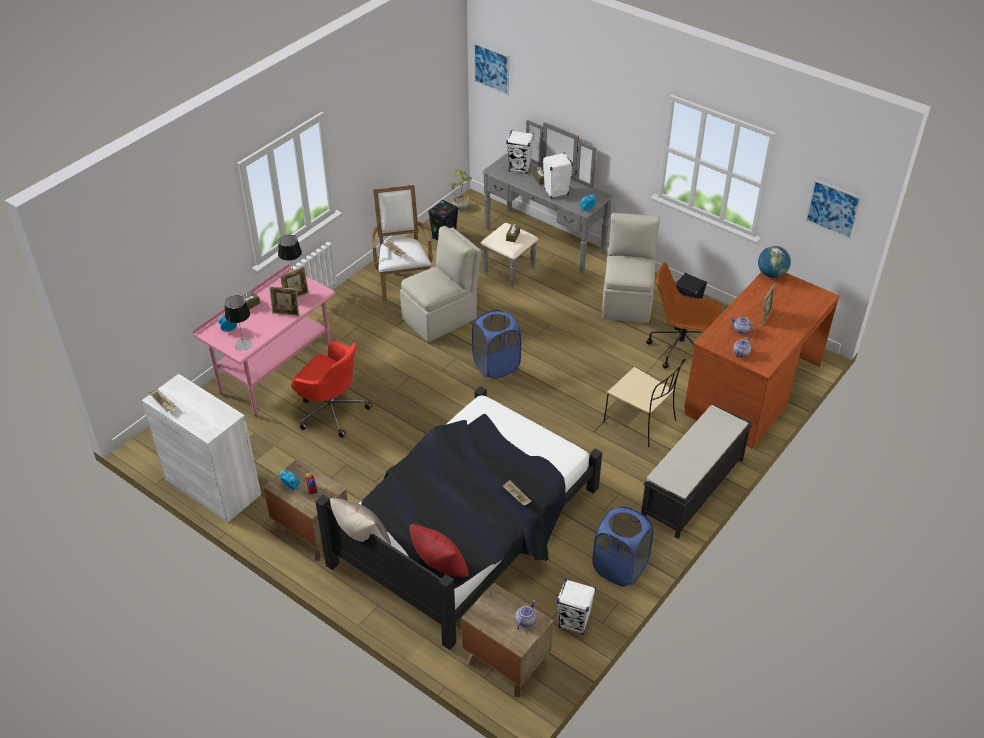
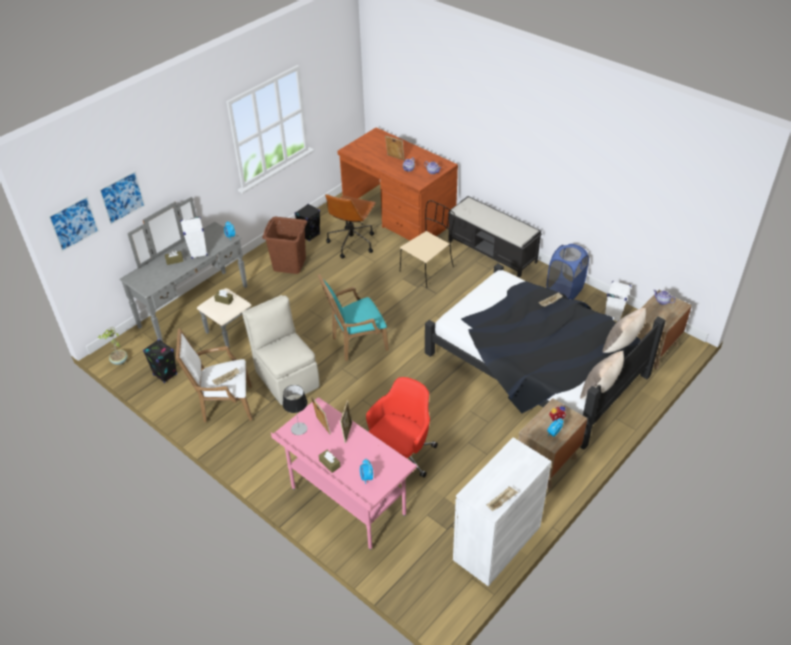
camera: 85 degrees left, 0 degrees up
table lamp [225,295,252,350] -> none
red pillow [409,524,469,577] -> beige pillow [603,308,646,353]
blue laundry basket [472,310,521,379] -> turquoise armchair [318,274,389,361]
white speaker [506,130,534,174] -> none
beige chair [602,213,660,323] -> brown laundry basket [262,217,307,274]
globe [758,246,791,278] -> none
picture [805,180,862,239] -> picture moved to [98,170,145,225]

